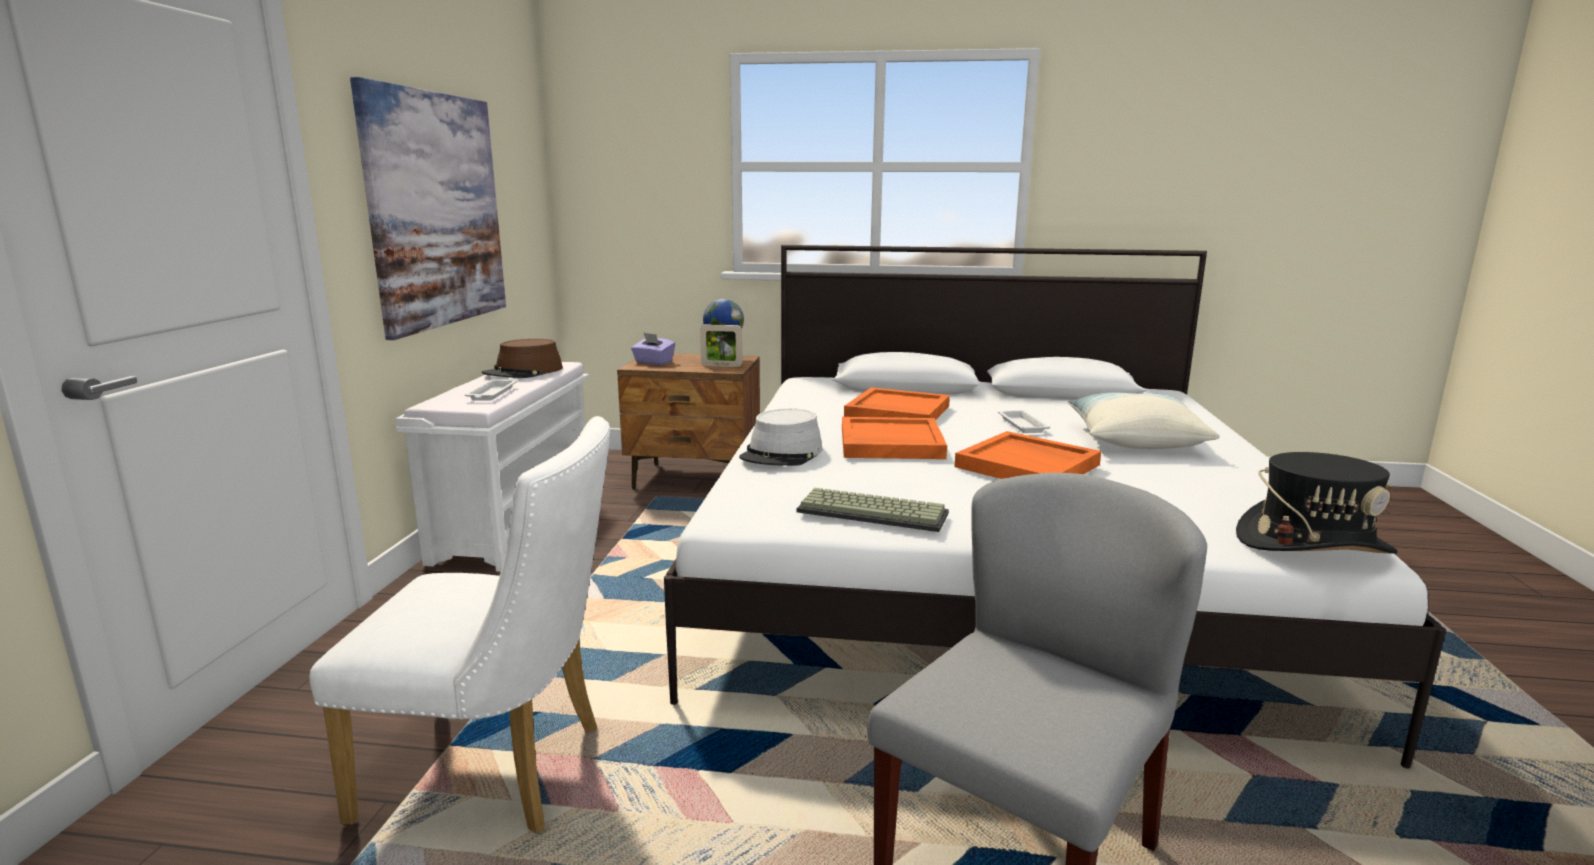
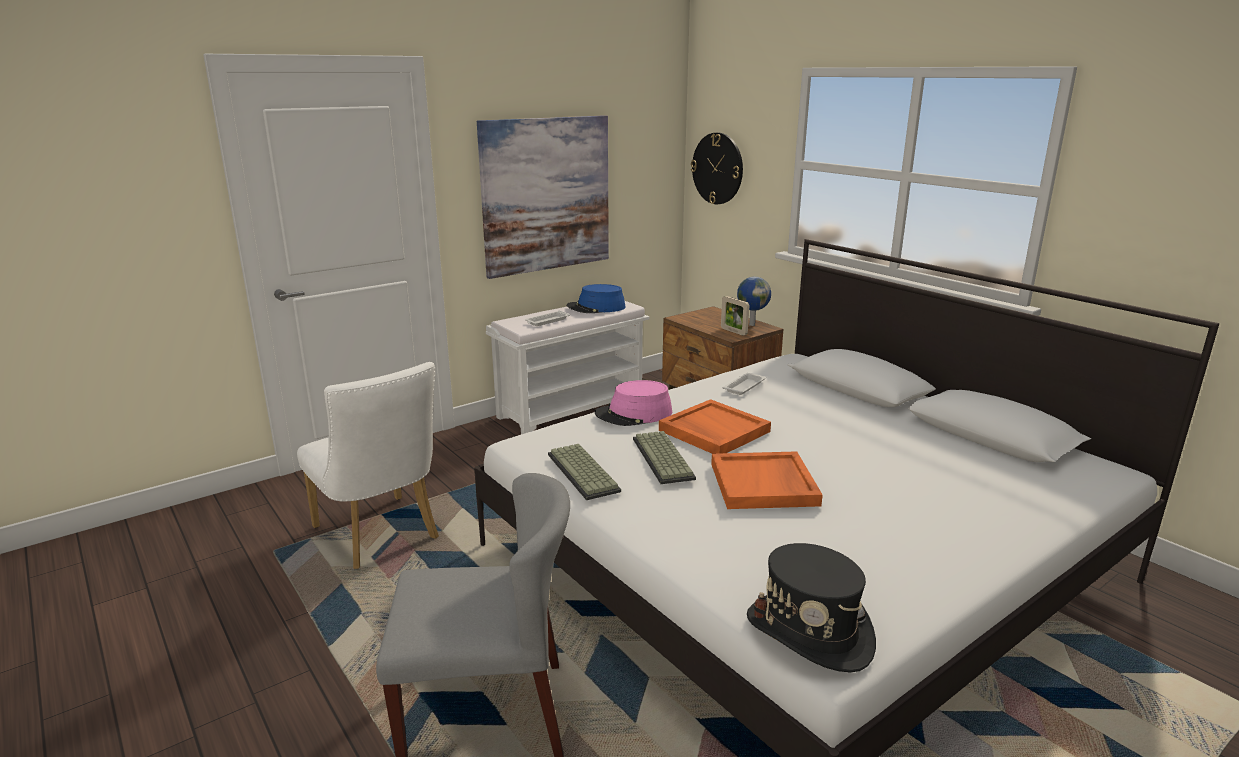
camera: 45 degrees right, 5 degrees up
brown hat [482,339,563,378] -> blue hat [567,284,626,313]
purple tissue box [631,332,675,365] -> none
grey hat [739,409,822,466] -> pink hat [595,380,673,426]
orange tray [844,387,950,420] -> none
white tray [998,410,1050,433] -> white tray moved to [723,373,766,395]
pillow [1068,392,1220,449] -> none
none -> keyboard [633,431,696,484]
none -> wall clock [691,133,743,204]

